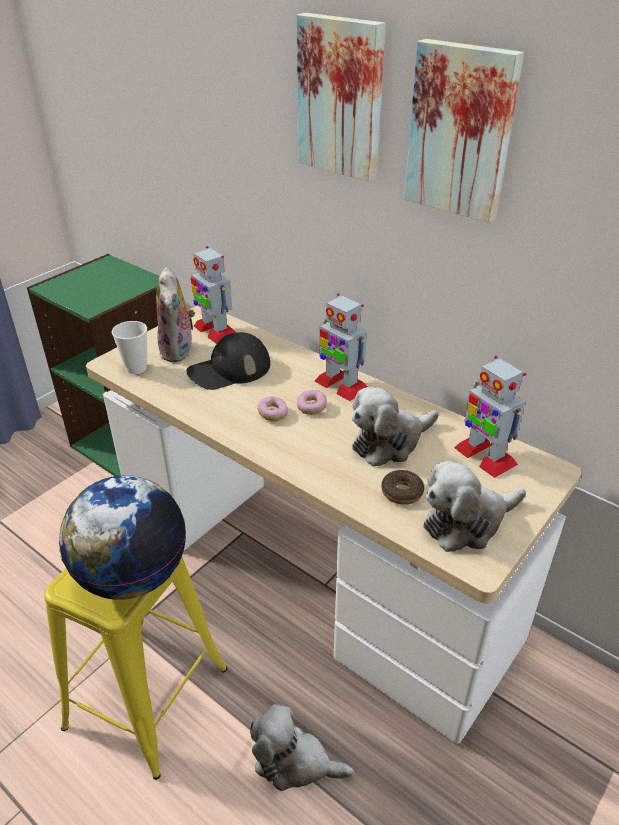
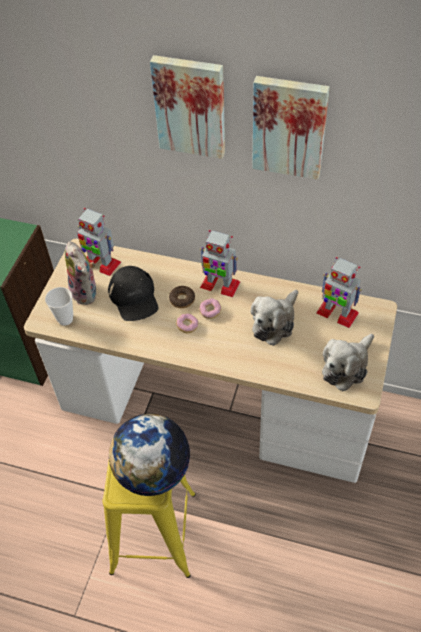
camera: 20 degrees left, 15 degrees up
black cap [186,332,270,390] -> black cap turned 60 degrees counterclockwise [108,266,158,321]
plush toy [250,704,354,791] -> none
donut [381,470,424,505] -> donut moved to [169,286,195,308]

